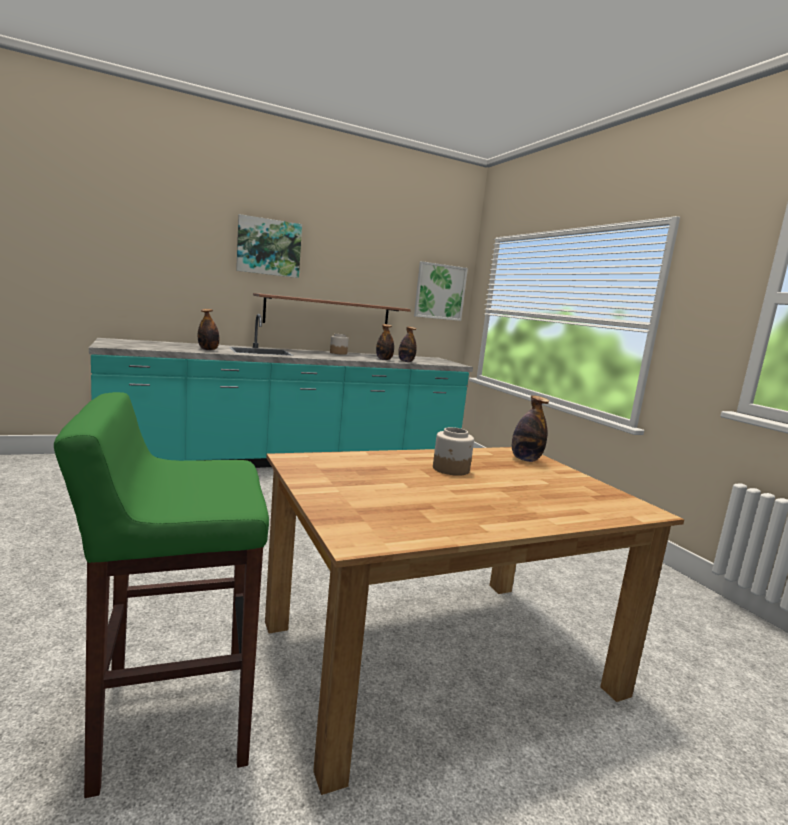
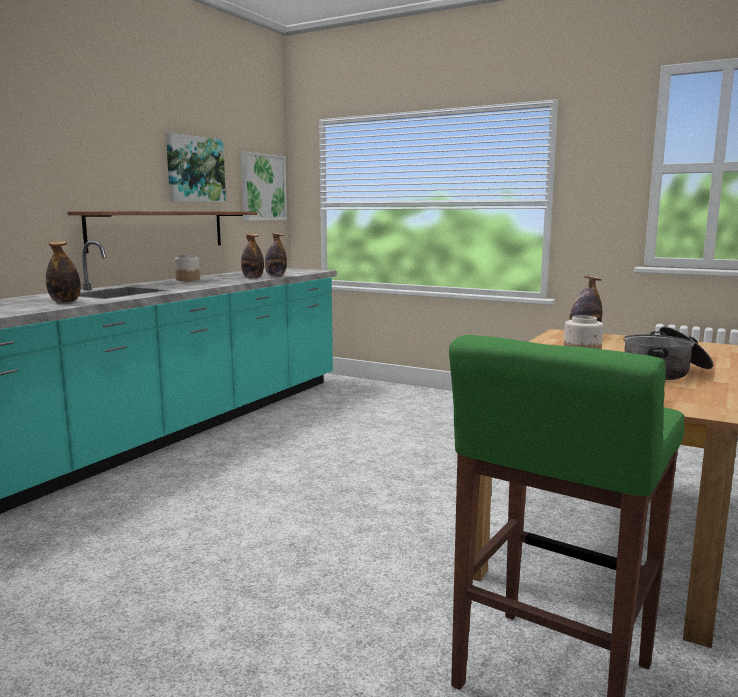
camera: 35 degrees left, 0 degrees up
picture [236,214,302,278] -> picture moved to [166,132,226,202]
none -> cooking pot [623,327,714,380]

